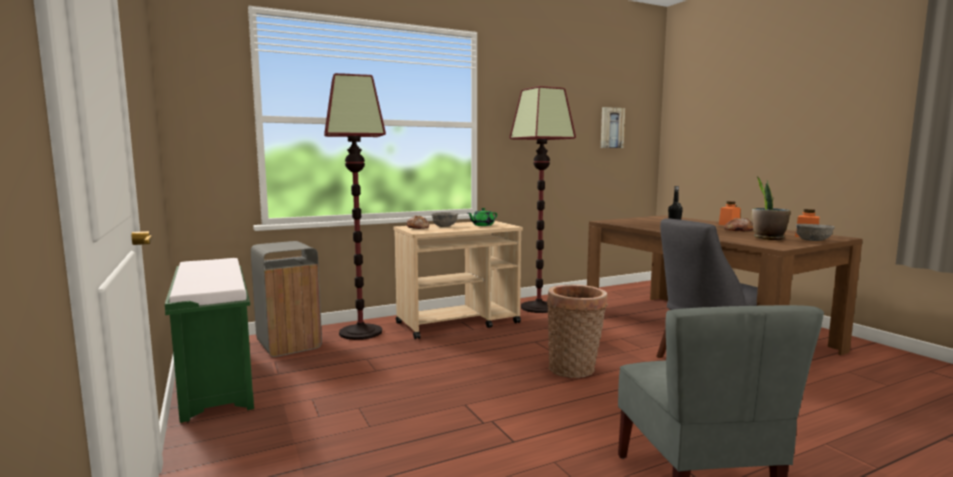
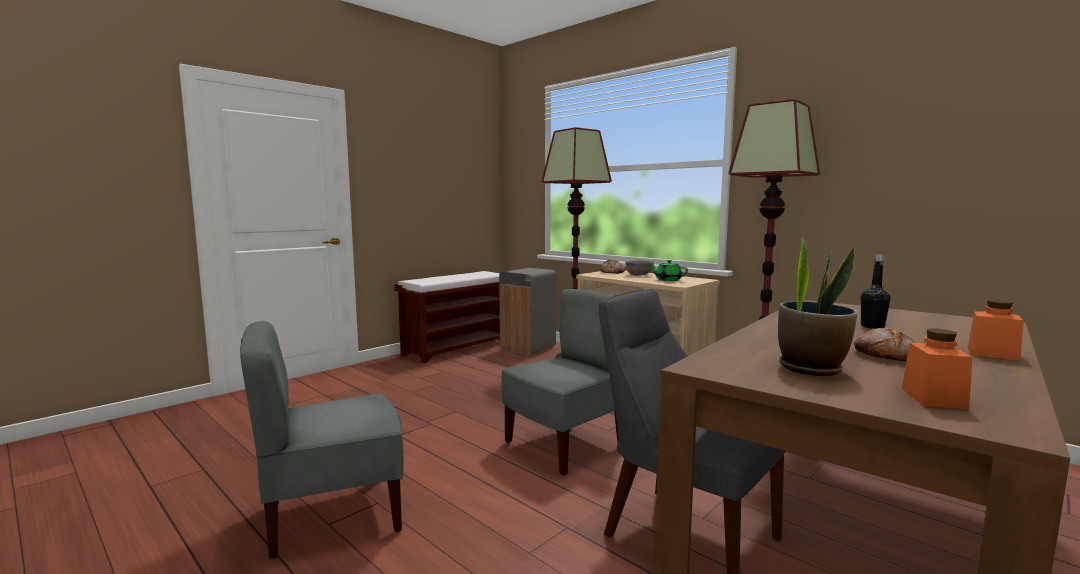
camera: 70 degrees right, 0 degrees up
green bench [165,258,254,423] -> brown bench [394,271,500,363]
basket [547,284,608,378] -> grey chair [501,289,619,476]
picture [601,107,625,148] -> none
grey bowl [796,224,835,241] -> none

